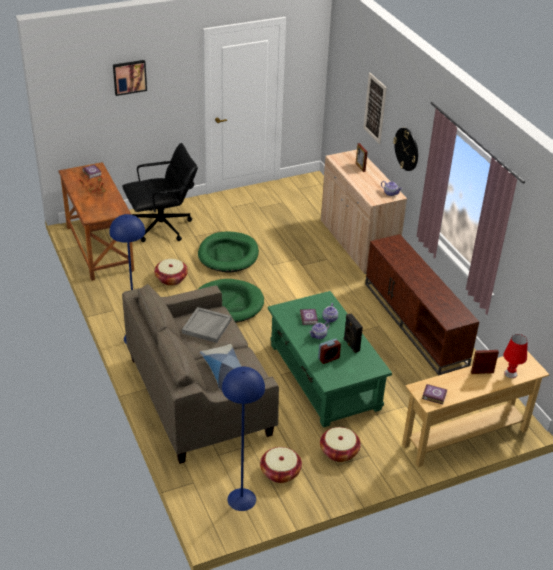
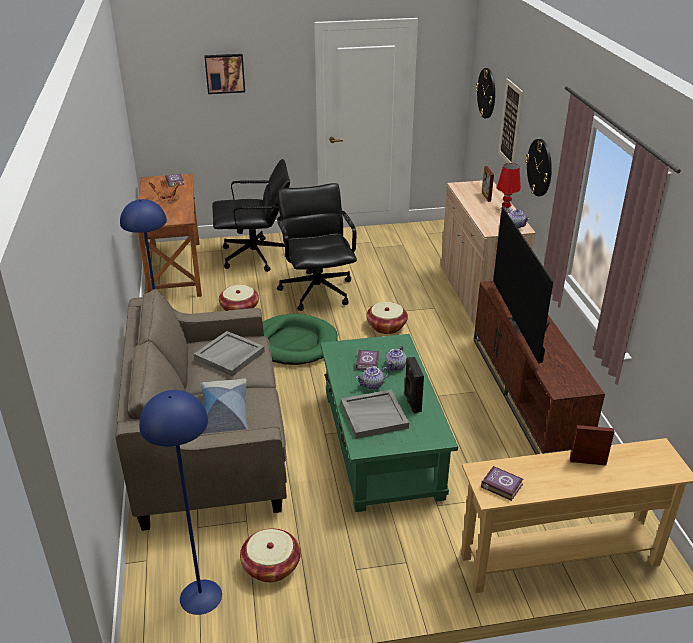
camera: 15 degrees right, 5 degrees down
green dog bed [198,231,259,273] -> black office chair [277,183,357,311]
alarm clock [318,338,341,364] -> grey tray [341,390,409,439]
basket [320,427,361,462] -> basket moved to [366,302,408,334]
red table lamp [503,334,528,378] -> red table lamp moved to [497,163,521,213]
none -> wall clock [476,68,495,118]
none -> television [493,207,553,364]

